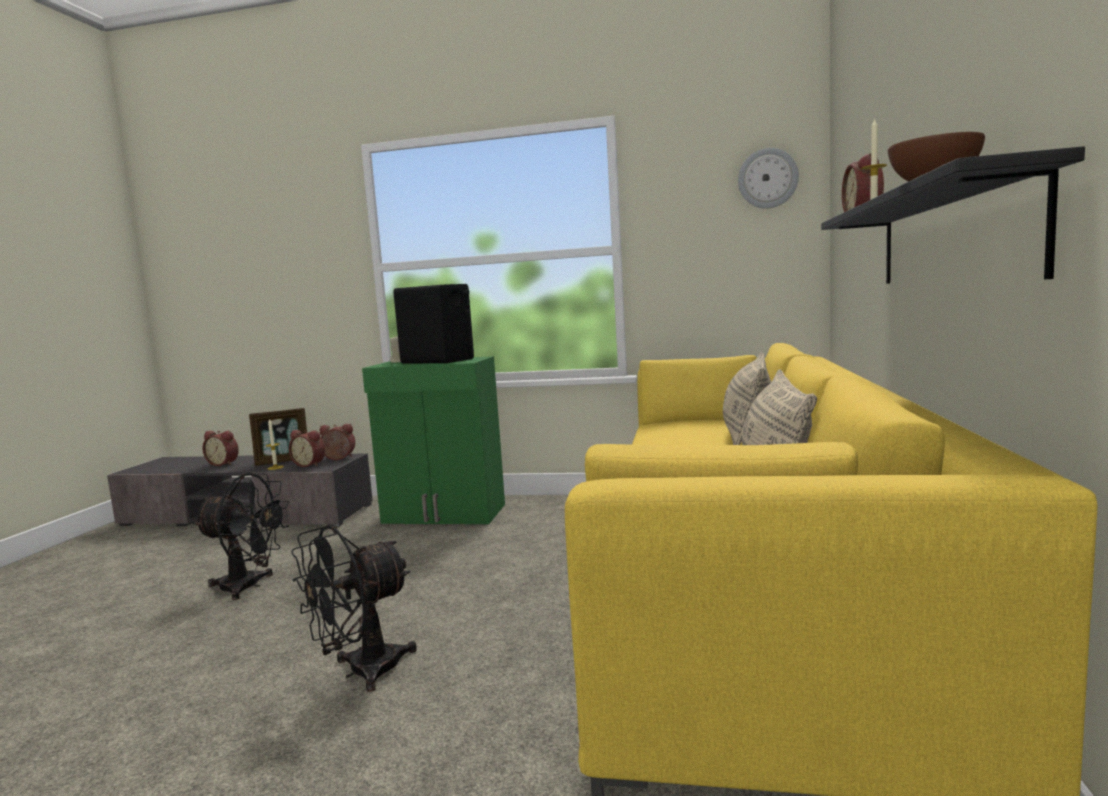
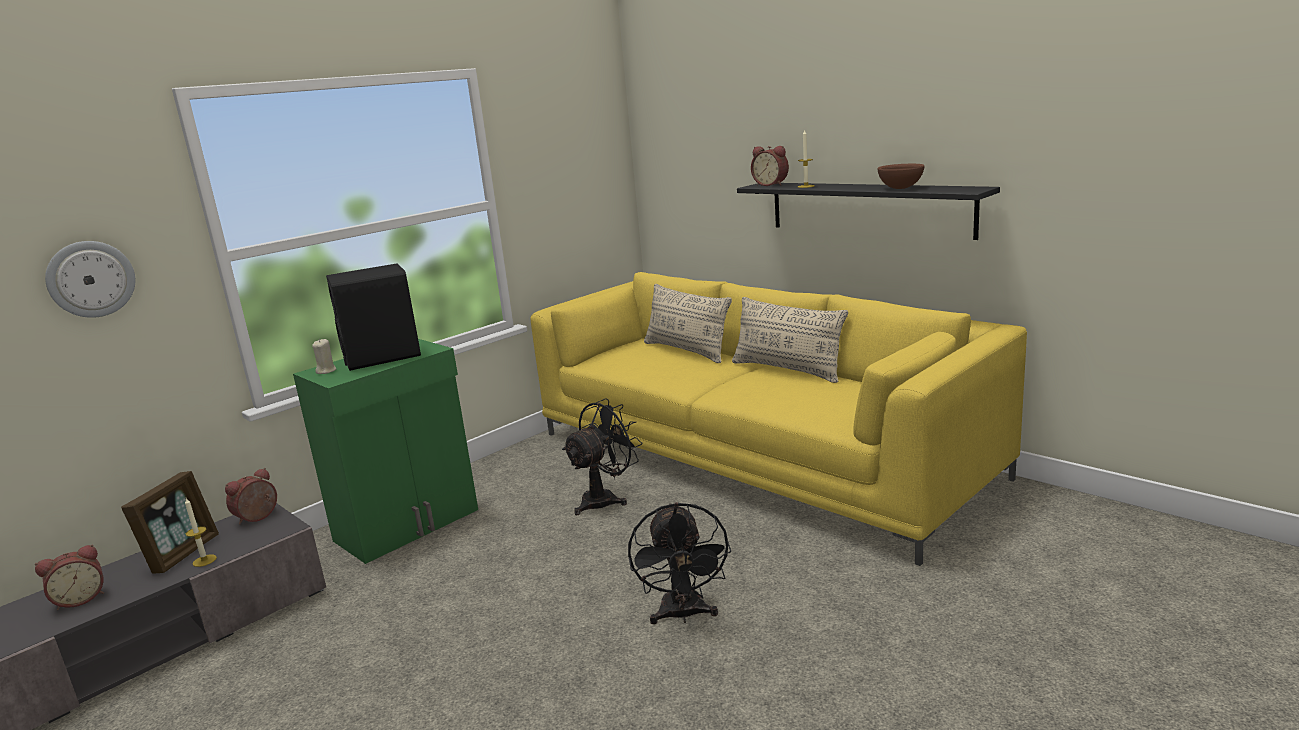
camera: 55 degrees left, 10 degrees up
black fan [193,473,290,600] -> black fan moved to [562,398,642,515]
alarm clock [289,430,325,467] -> none
wall clock [738,148,799,209] -> wall clock moved to [45,241,135,318]

